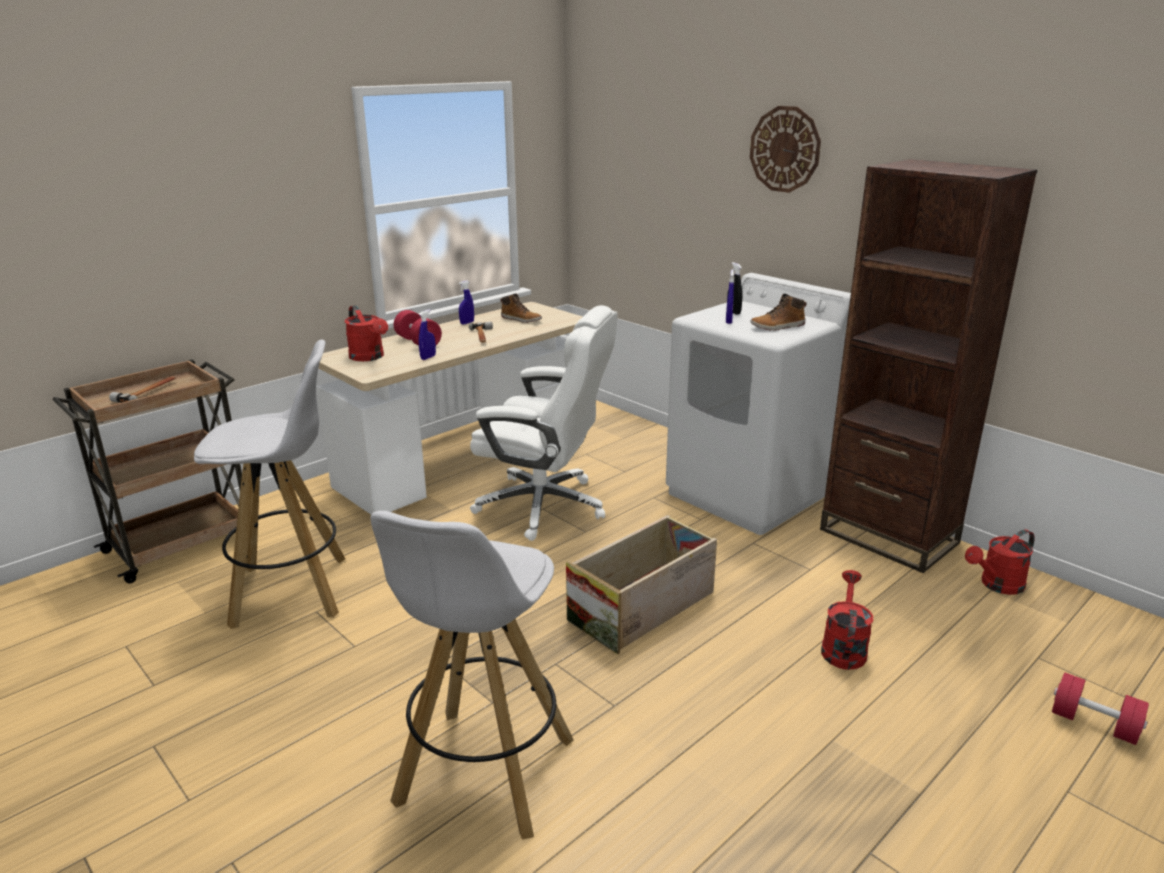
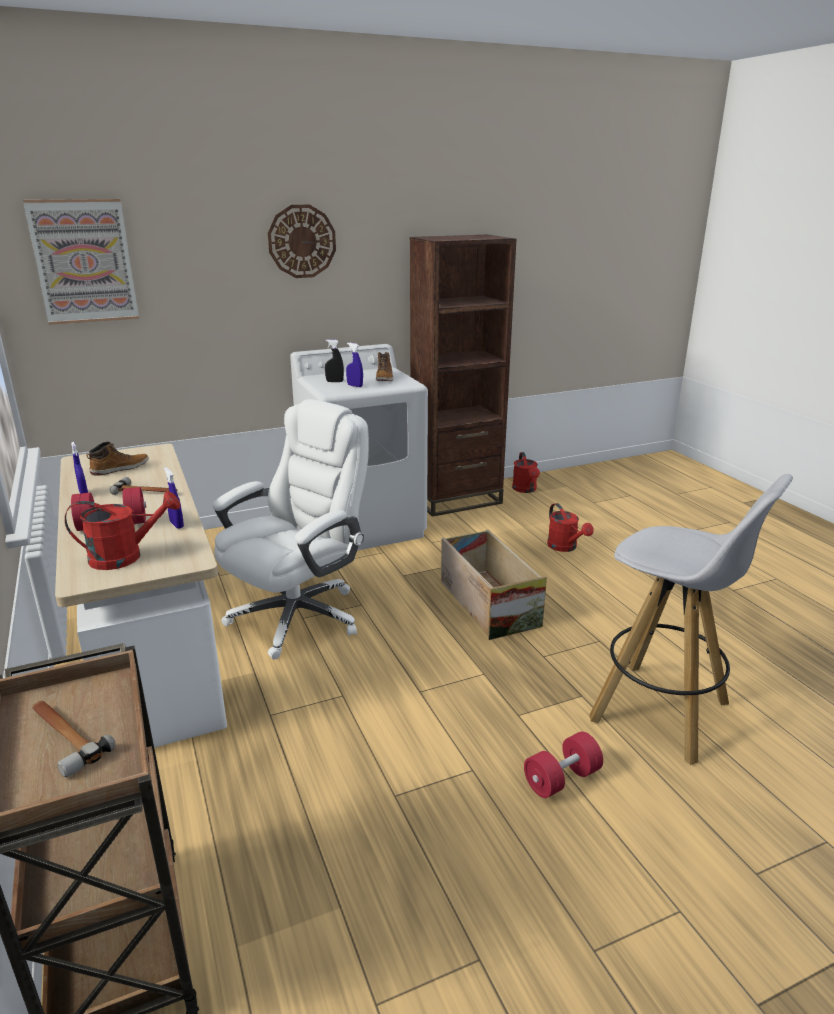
camera: 70 degrees left, 0 degrees up
white stool [194,340,345,629] -> none
red watering can [821,570,873,670] -> red watering can turned 150 degrees counterclockwise [547,503,594,552]
red dumbbell [1052,673,1149,745] -> red dumbbell moved to [524,732,603,798]
none -> picture [23,199,139,325]

